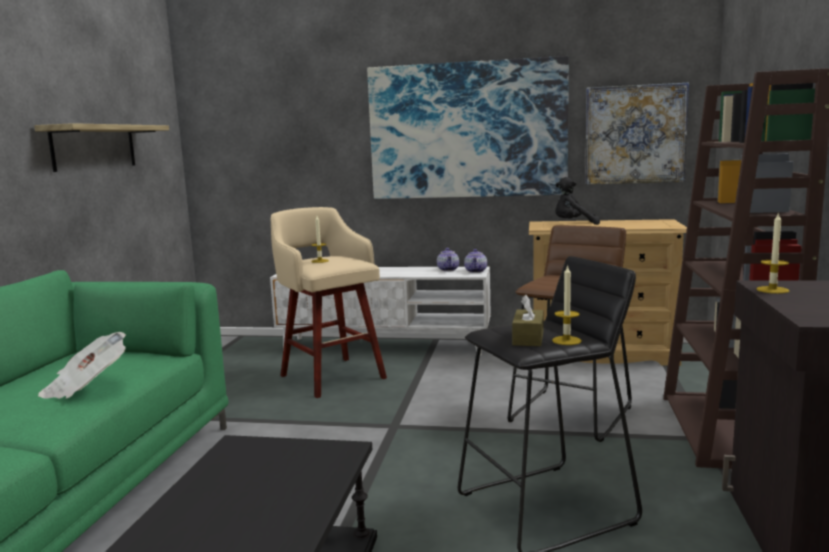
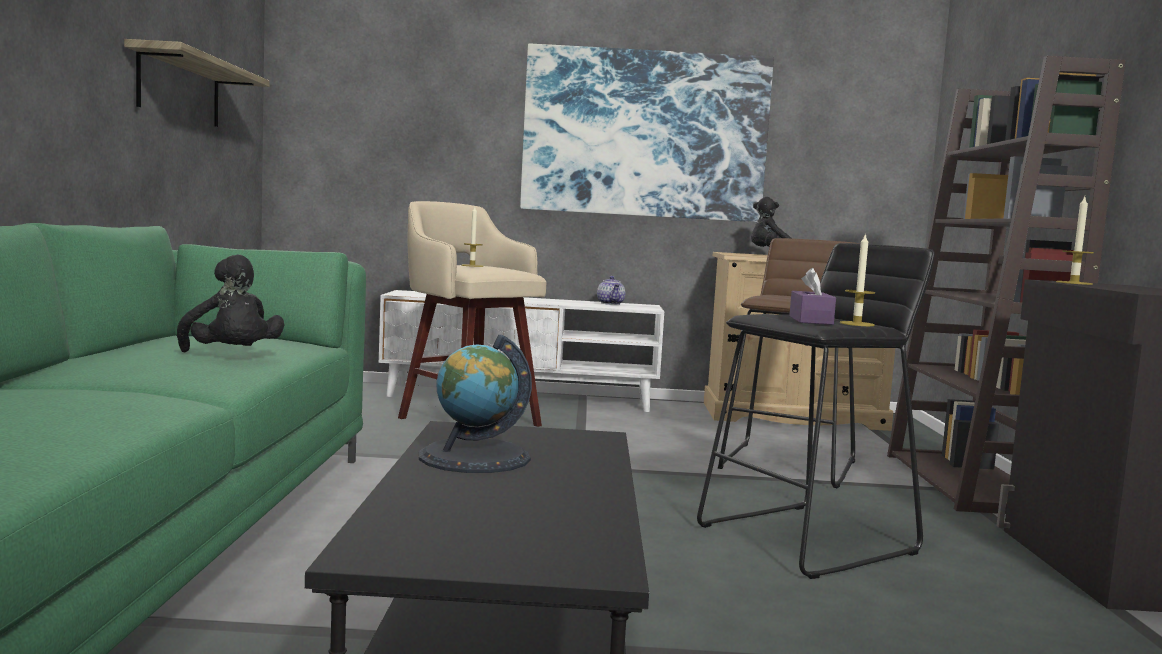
camera: 10 degrees left, 5 degrees down
newspaper [38,332,126,399] -> black plush toy [177,254,284,352]
teapot [464,249,487,273] -> none
brown tissue box [512,295,544,346] -> purple tissue box [789,268,836,325]
picture [585,82,689,184] -> none
none -> globe [419,334,532,473]

